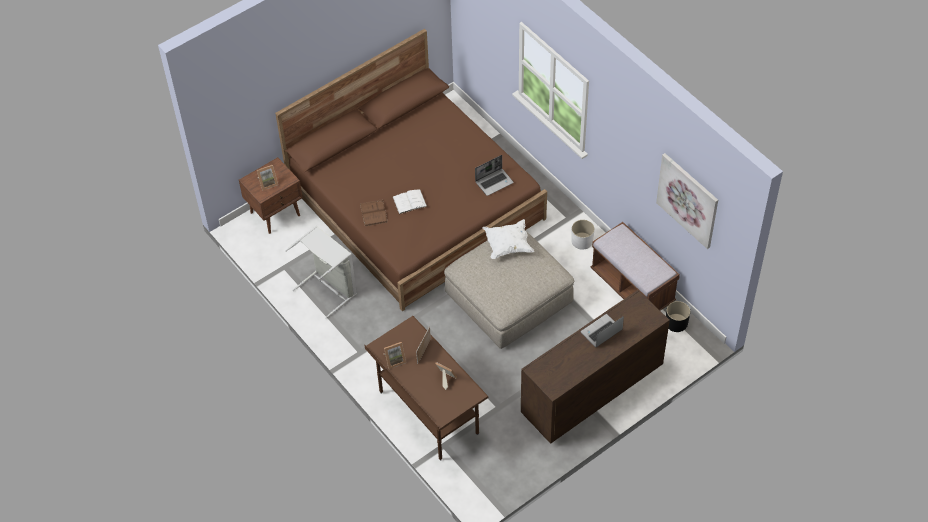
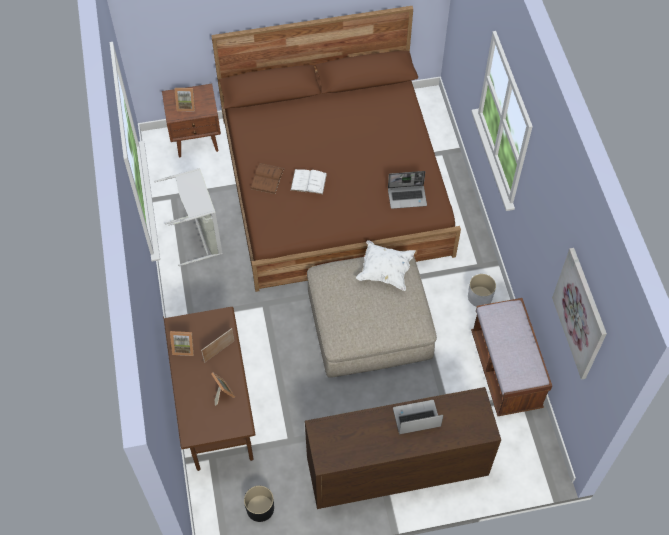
camera: 25 degrees right, 5 degrees up
black planter [666,301,690,332] -> black planter moved to [244,486,274,522]

